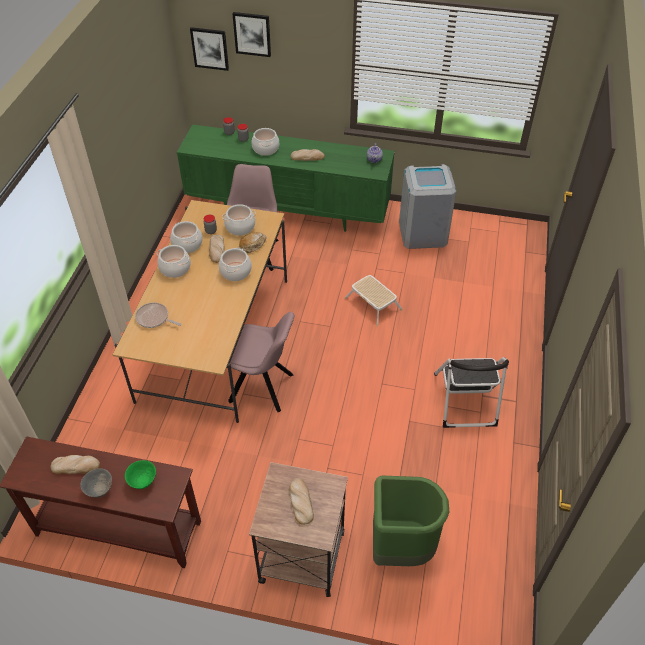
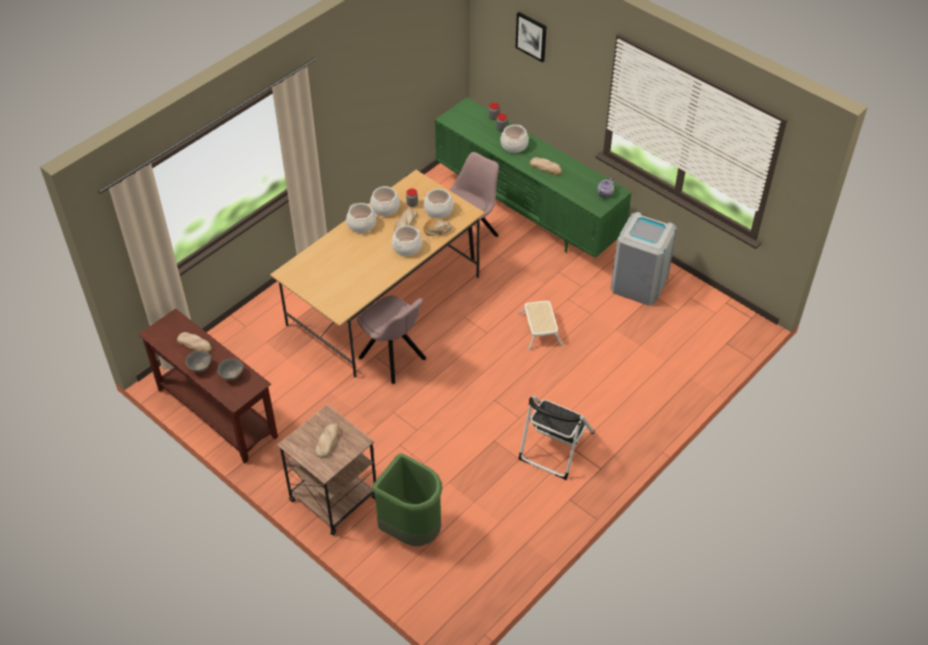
camera: 30 degrees right, 0 degrees up
green bowl [125,460,156,489] -> grey bowl [218,358,243,380]
frying pan [135,302,182,328] -> none
picture [190,27,229,71] -> none

